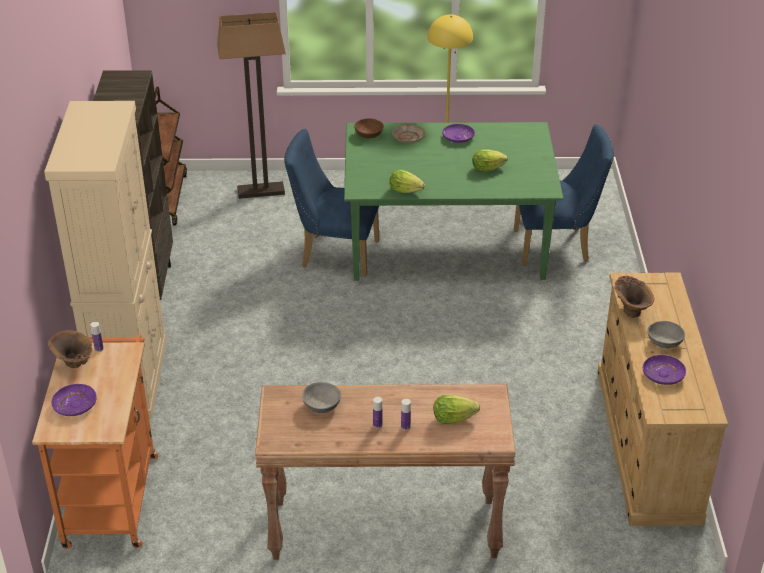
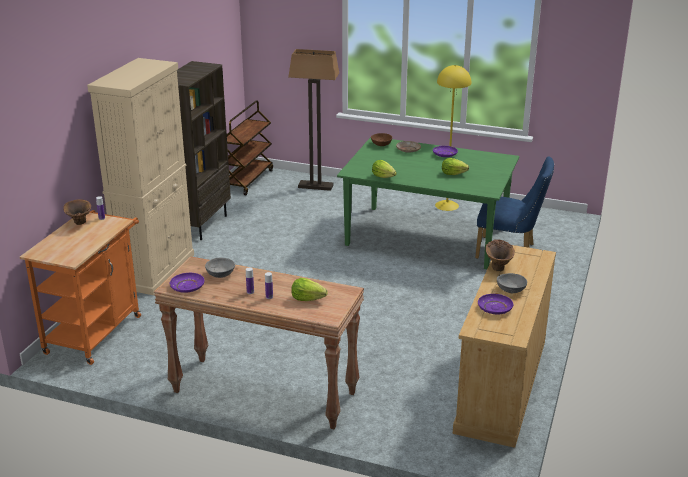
camera: 20 degrees right, 10 degrees down
purple plate [51,384,97,416] -> purple plate moved to [170,273,204,293]
blue chair [284,129,379,277] -> none

